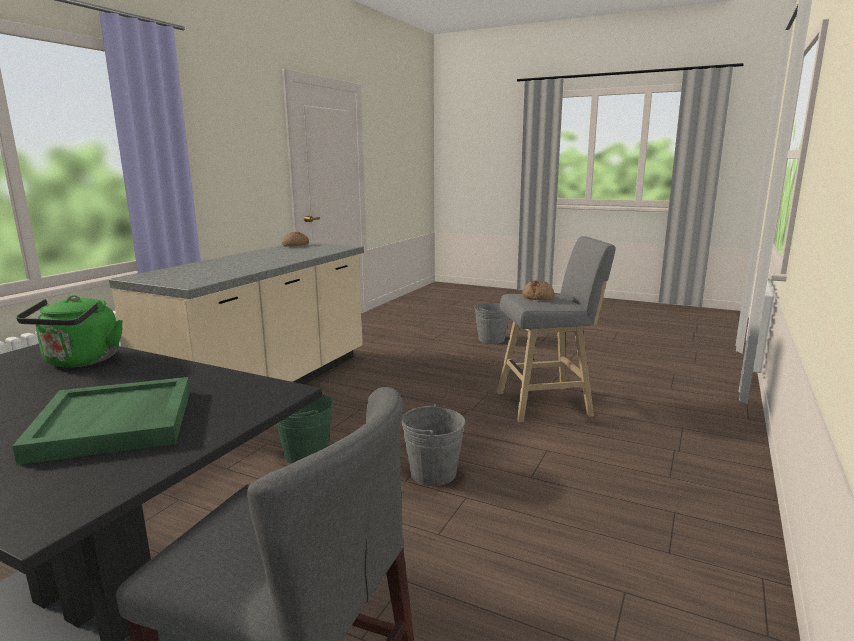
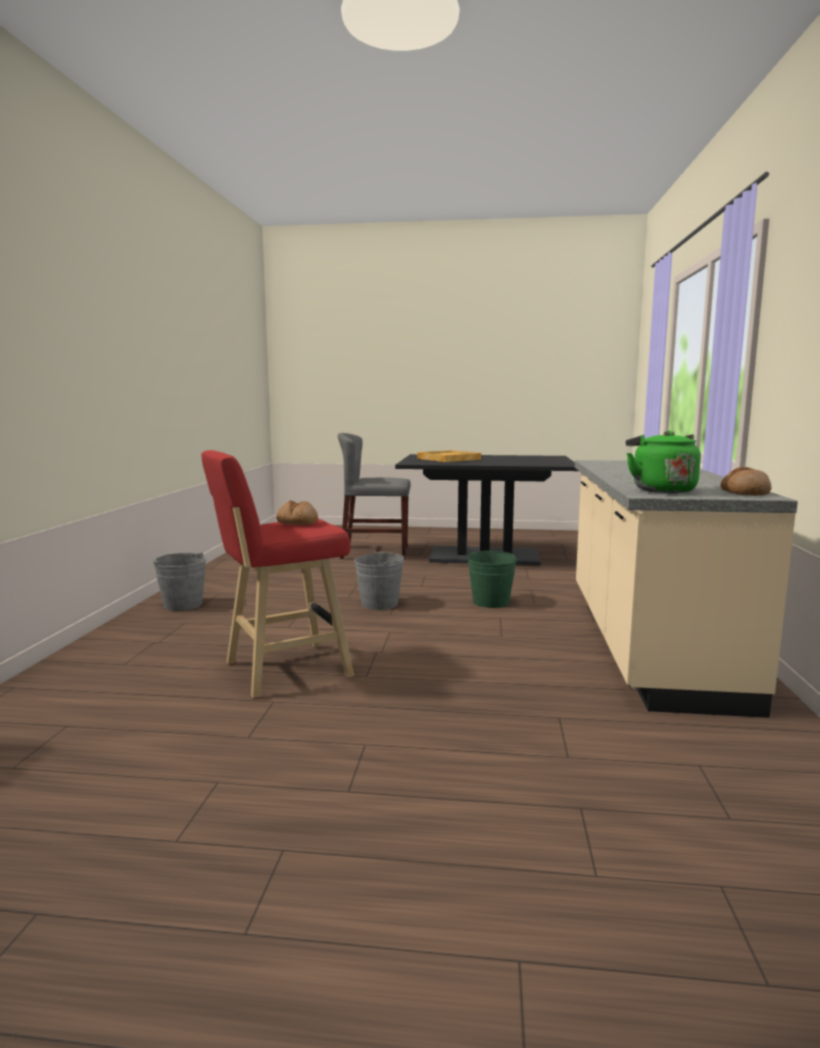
camera: 160 degrees right, 5 degrees down
green tray [12,377,190,465] -> beige tray [417,450,481,462]
green kettle [16,295,123,367] -> green kettle moved to [626,431,701,493]
grey bucket [474,303,509,344] -> grey bucket moved to [153,553,206,611]
grey stool [497,236,615,423] -> red stool [202,450,354,699]

